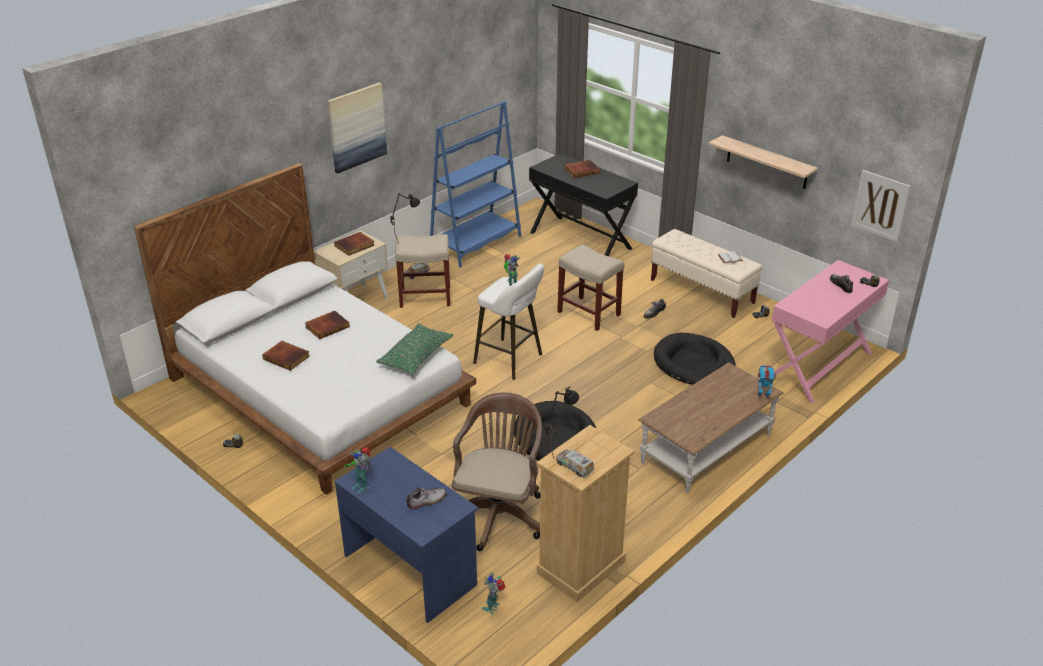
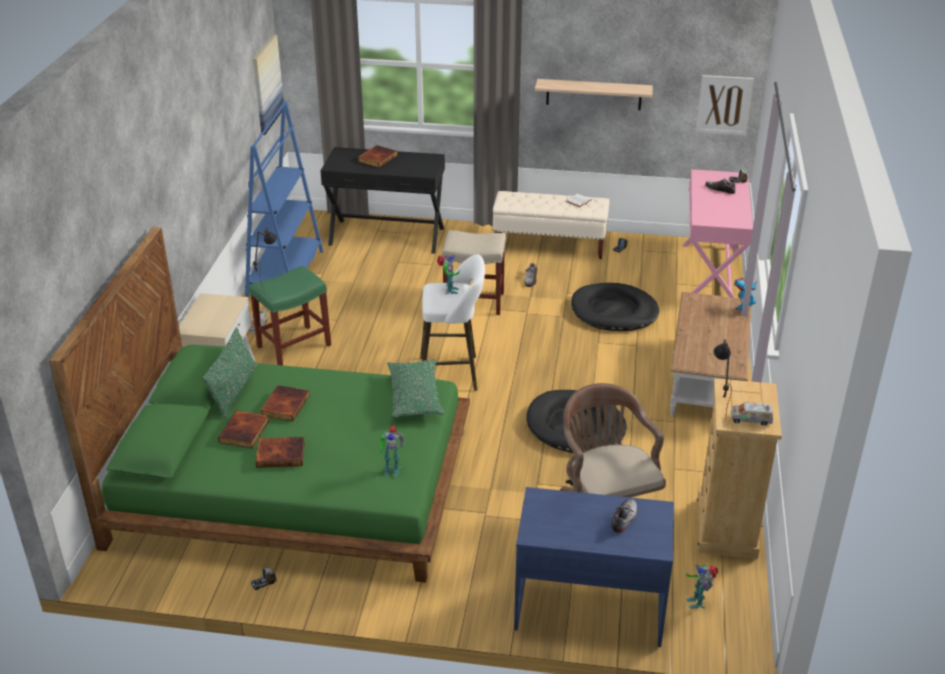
camera: 35 degrees left, 0 degrees up
white bed [134,163,476,495] -> green bed [49,227,470,583]
picture [327,83,387,174] -> picture moved to [253,34,284,135]
book [334,232,375,256] -> book moved to [218,410,269,448]
toy robot [344,447,371,494] -> toy robot moved to [380,425,404,476]
beige stool [395,234,450,308] -> green stool [249,266,331,365]
none -> green pillow [202,327,258,419]

